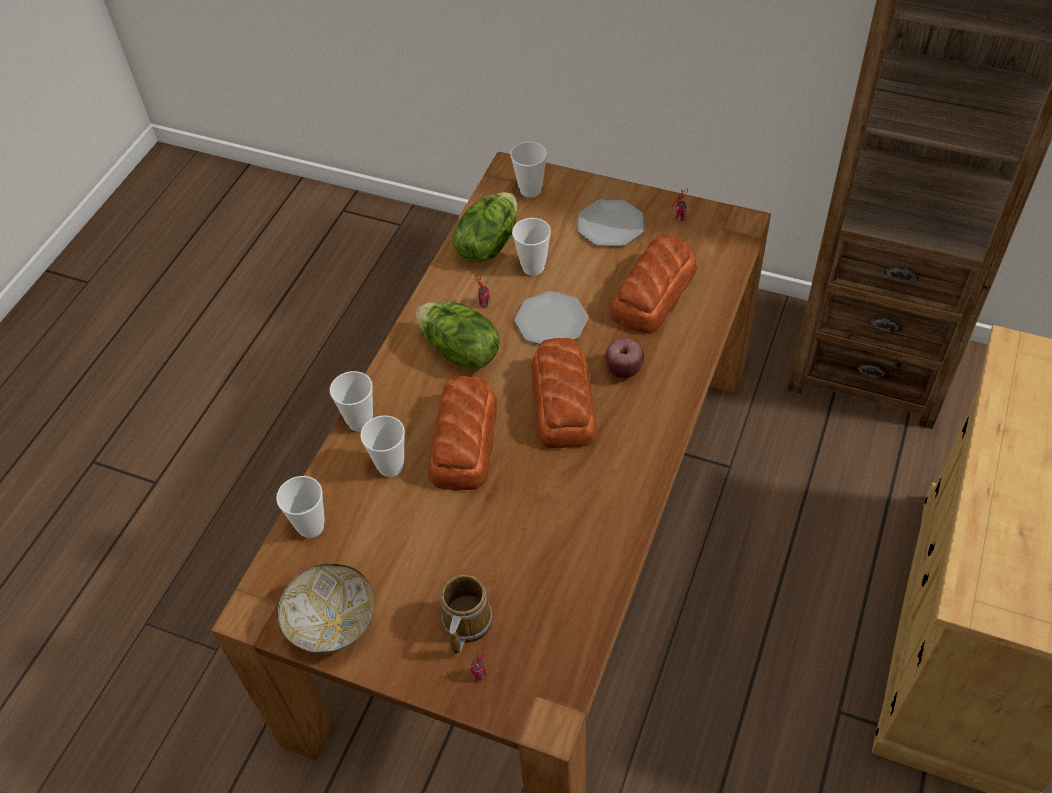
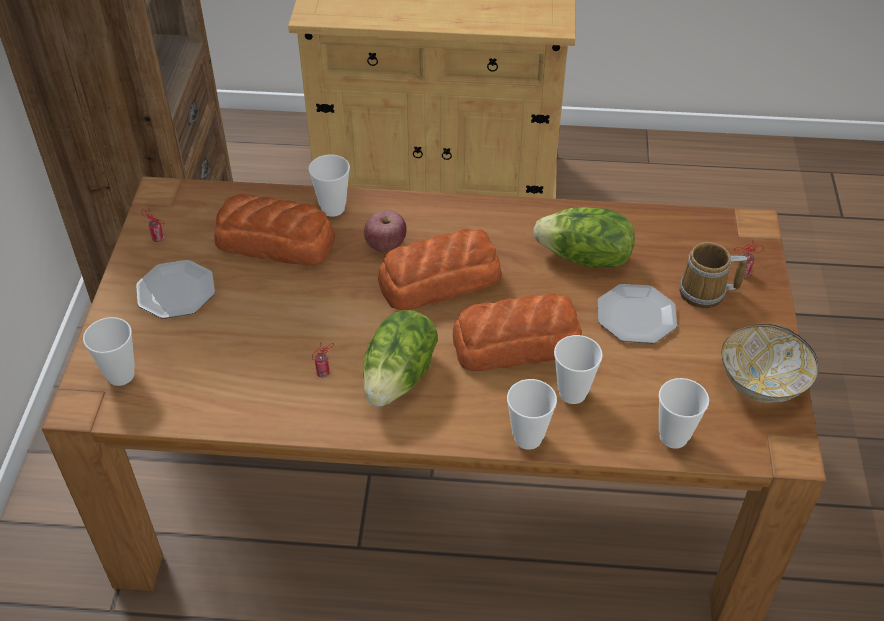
camera: 110 degrees left, 5 degrees down
lettuce [452,192,517,262] -> lettuce moved to [533,207,635,268]
cup [512,218,551,276] -> cup moved to [309,154,350,217]
plate [514,291,588,344] -> plate moved to [598,284,677,343]

